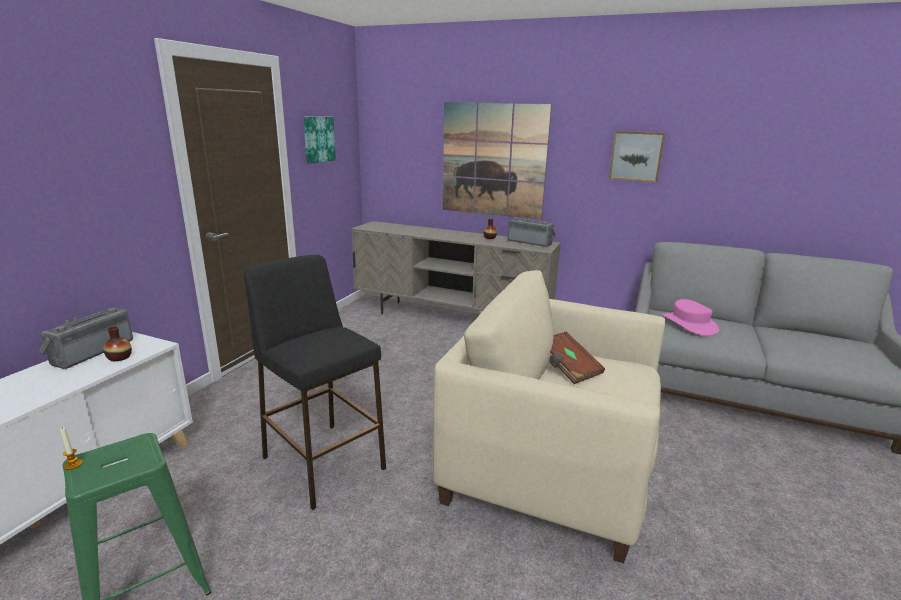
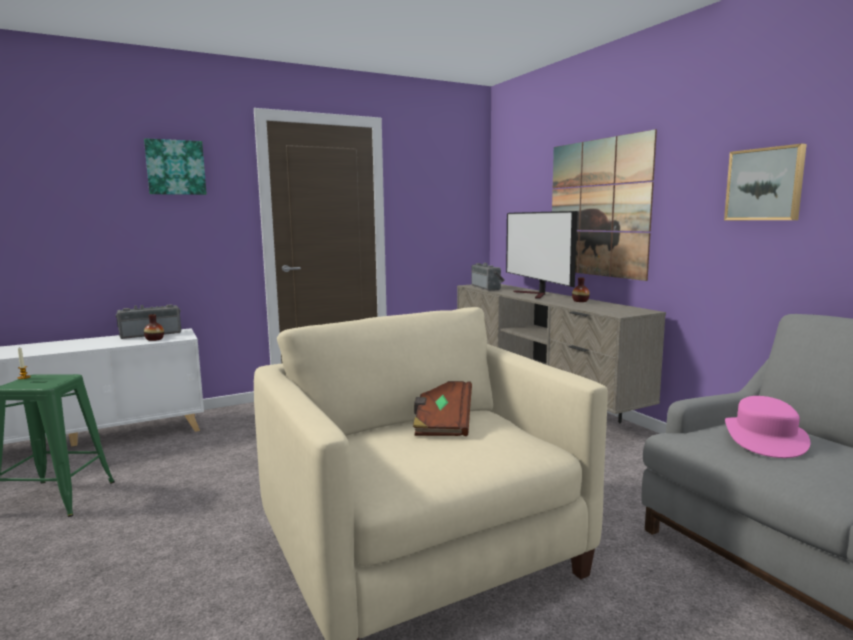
camera: 40 degrees right, 10 degrees down
black stool [244,255,386,510] -> none
picture [303,117,336,164] -> picture moved to [144,138,207,195]
radio [508,217,555,247] -> radio moved to [472,263,504,291]
none -> television [506,211,577,298]

